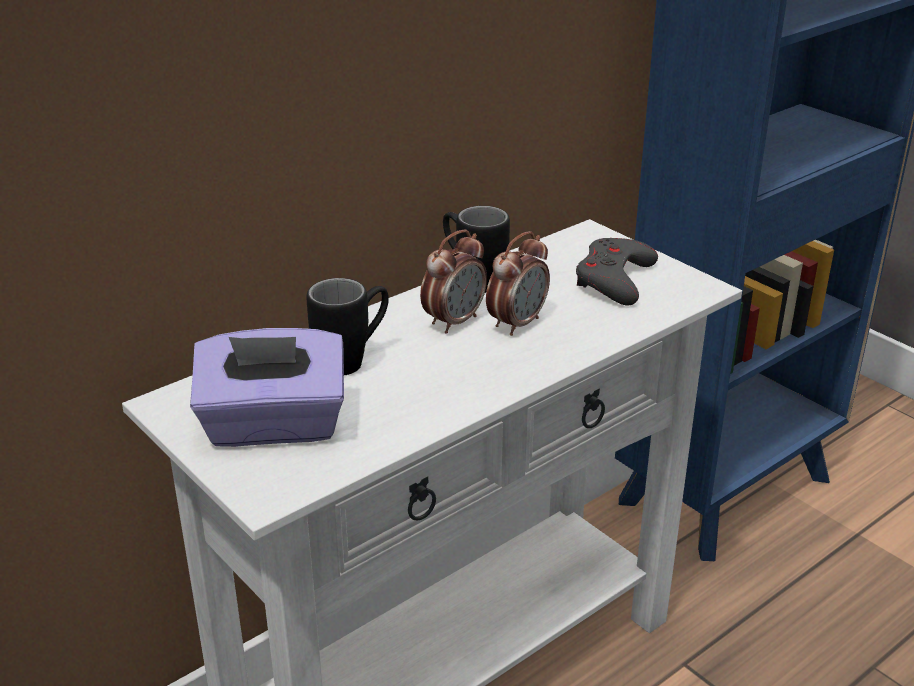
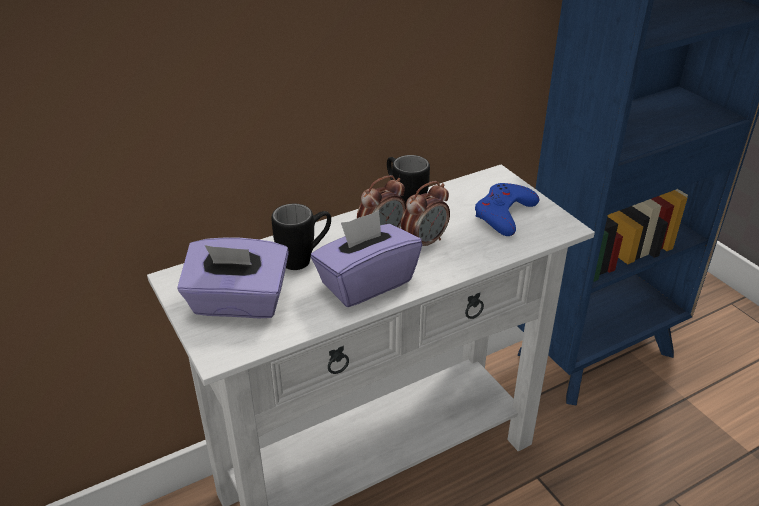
camera: 10 degrees right, 5 degrees up
grey game controller [576,238,658,305] -> blue game controller [475,183,539,236]
none -> purple tissue box [311,210,422,307]

